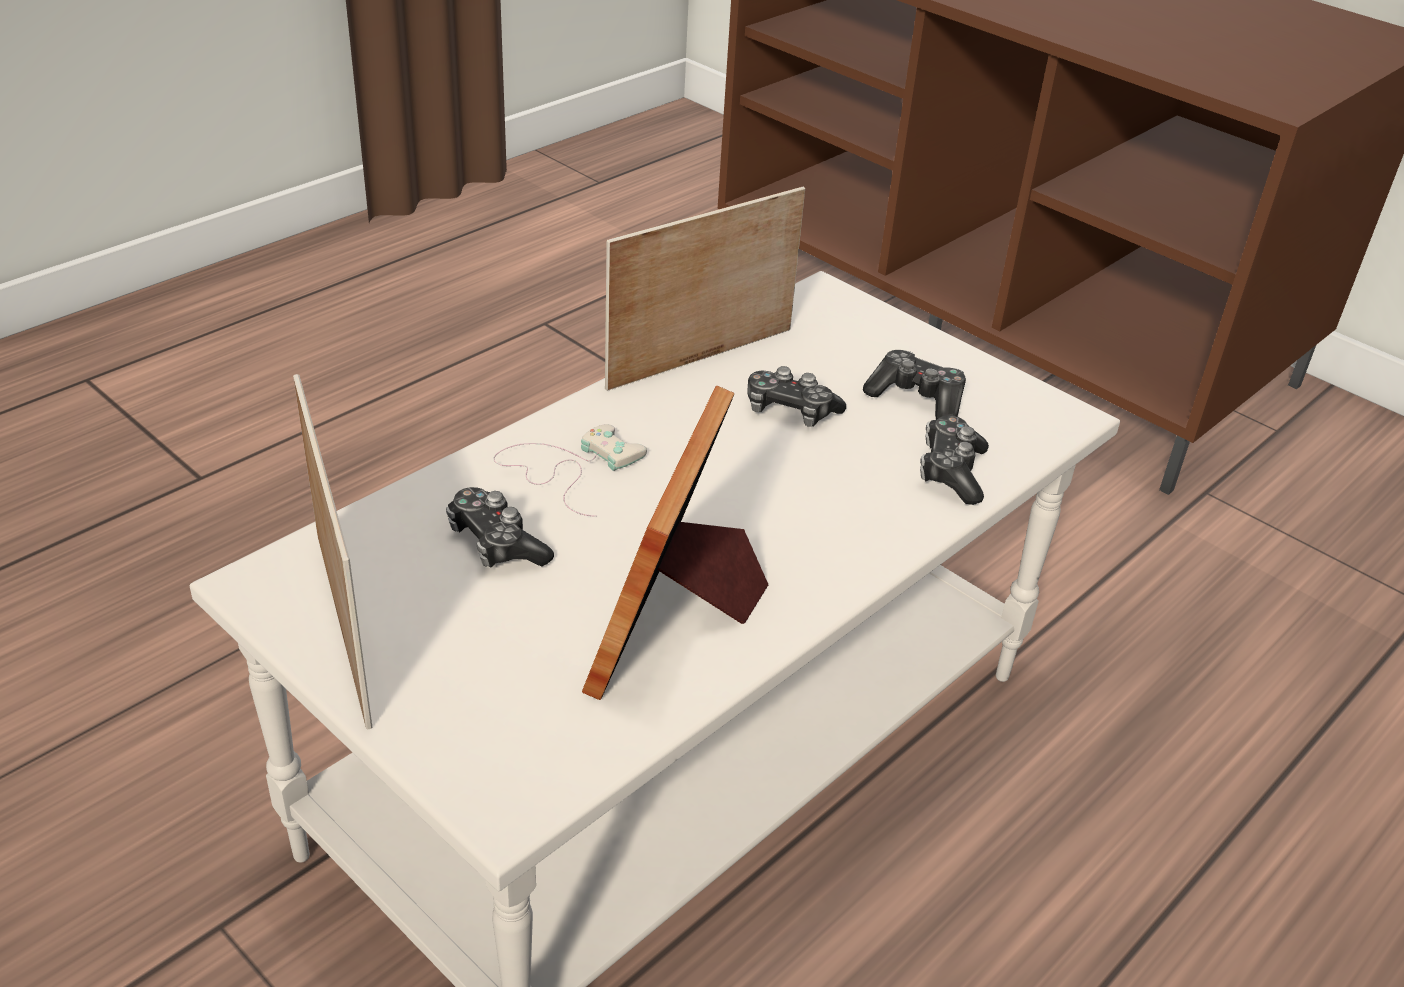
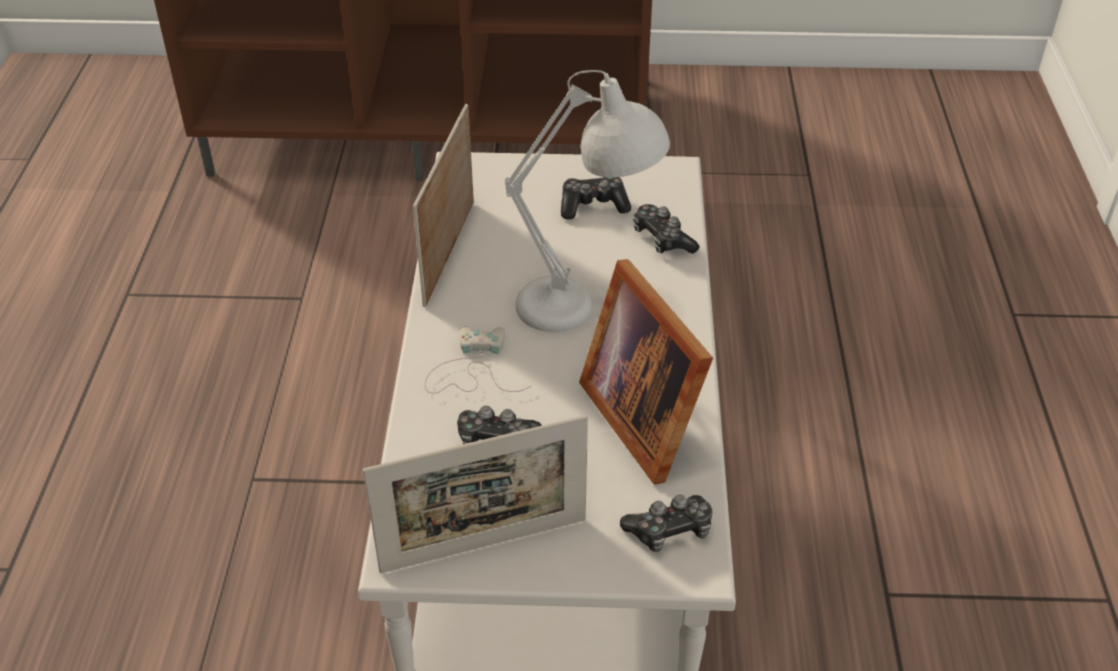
camera: 40 degrees left, 5 degrees up
picture frame [293,374,372,729] -> picture frame turned 135 degrees clockwise [363,415,588,573]
game controller [747,366,846,427] -> game controller moved to [620,494,712,552]
none -> white table lamp [505,70,670,332]

